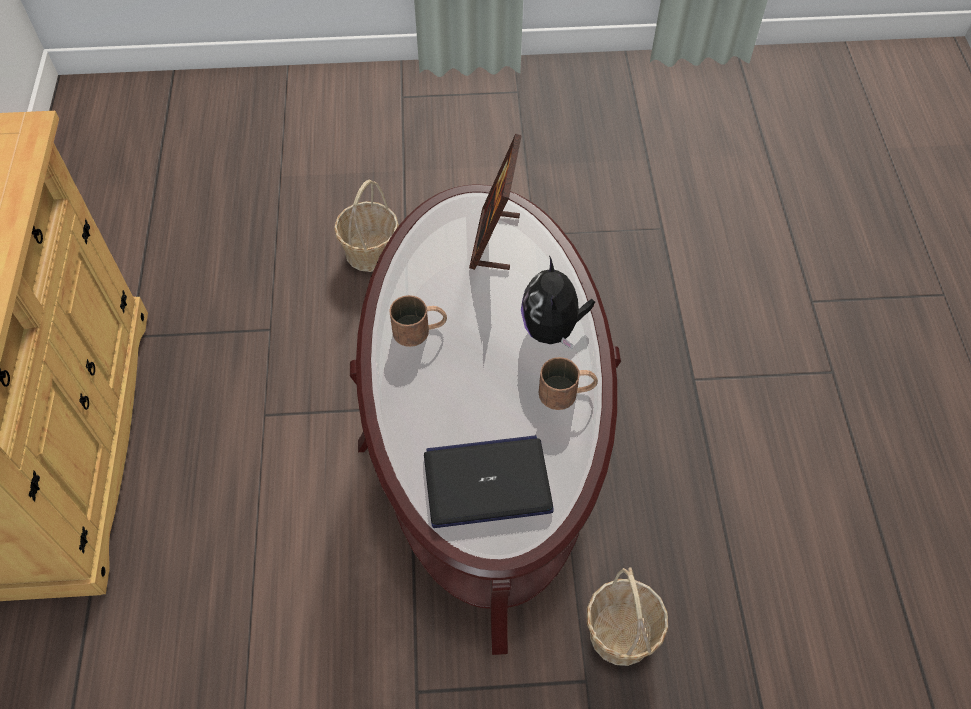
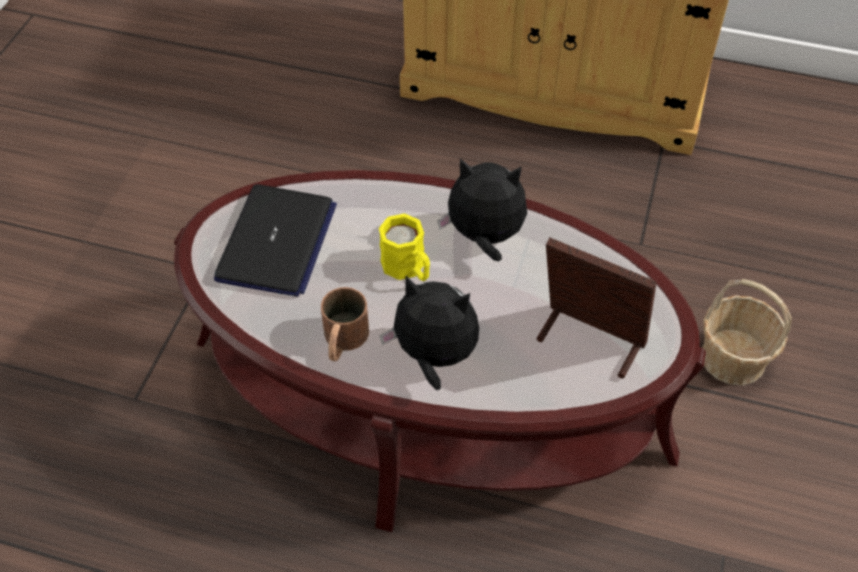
camera: 110 degrees right, 5 degrees down
brown mug [389,295,447,347] -> plush toy [437,158,527,261]
basket [587,567,668,666] -> none
none -> yellow mug [379,213,430,281]

